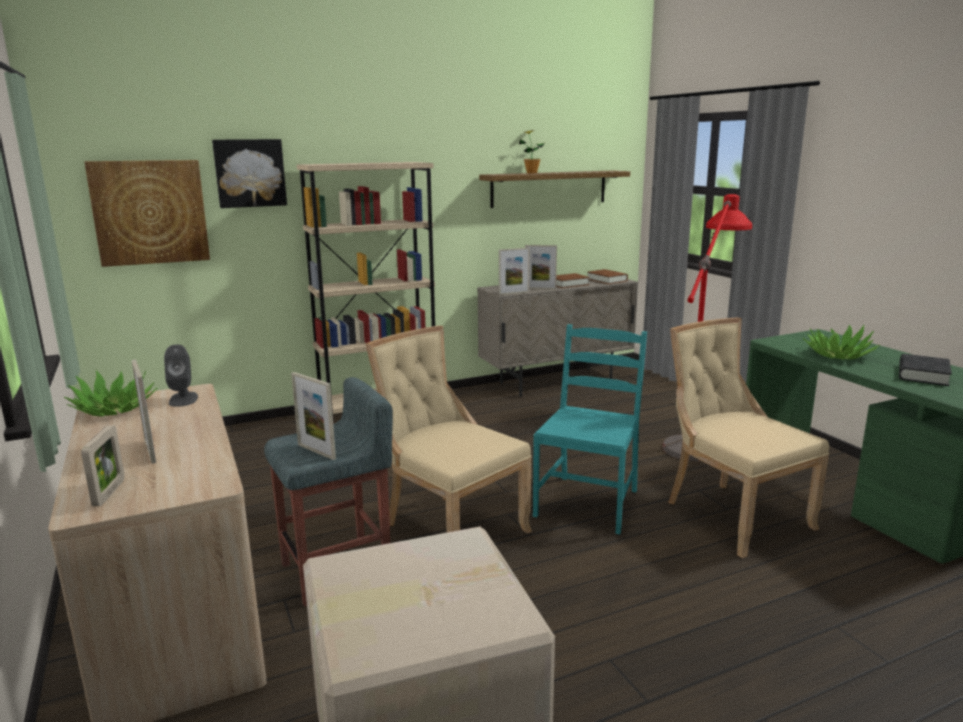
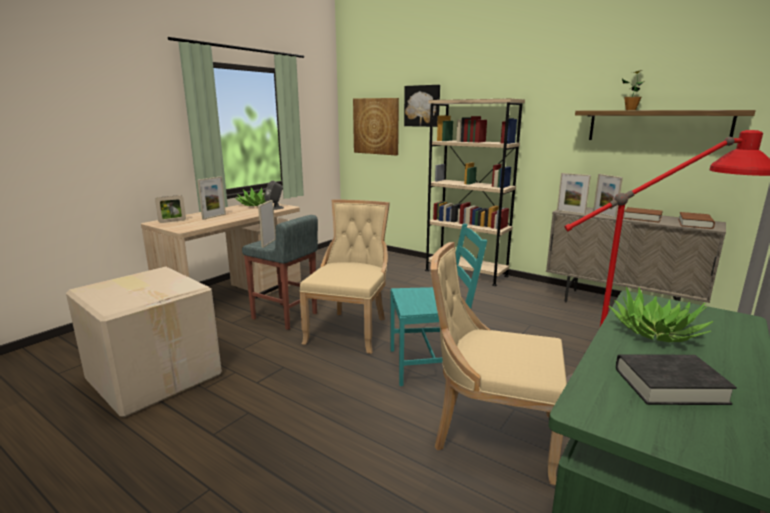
camera: 60 degrees right, 0 degrees up
beige chair [668,318,830,558] -> beige chair turned 105 degrees counterclockwise [431,242,567,485]

